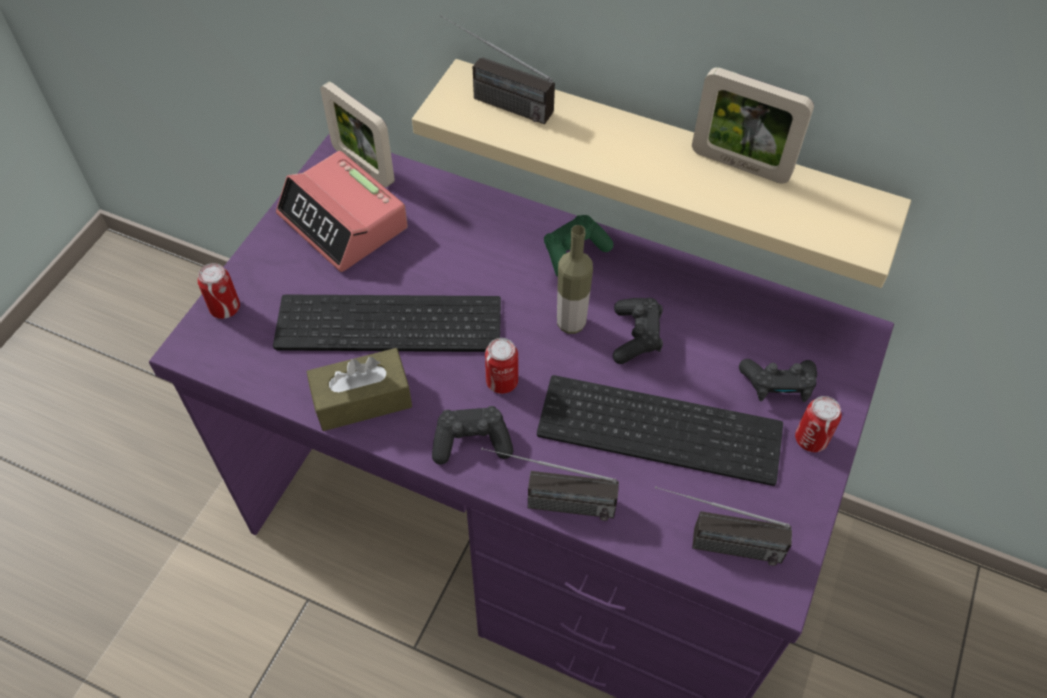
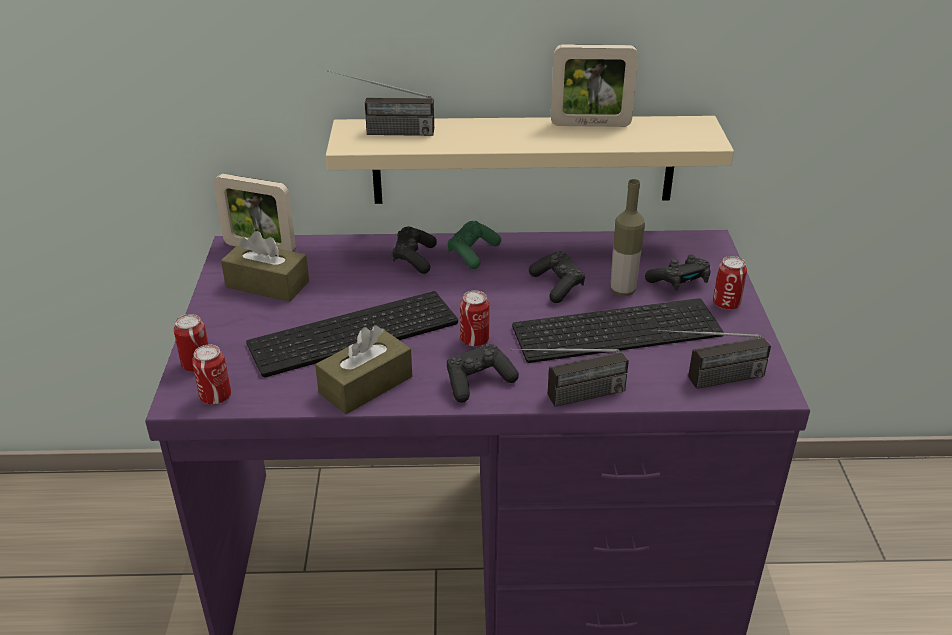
camera: 25 degrees left, 20 degrees down
alarm clock [276,151,408,272] -> brown tissue box [221,231,309,302]
bottle [557,225,593,334] -> bottle moved to [610,179,645,296]
none -> can [192,345,231,404]
none -> black game controller [392,226,437,274]

